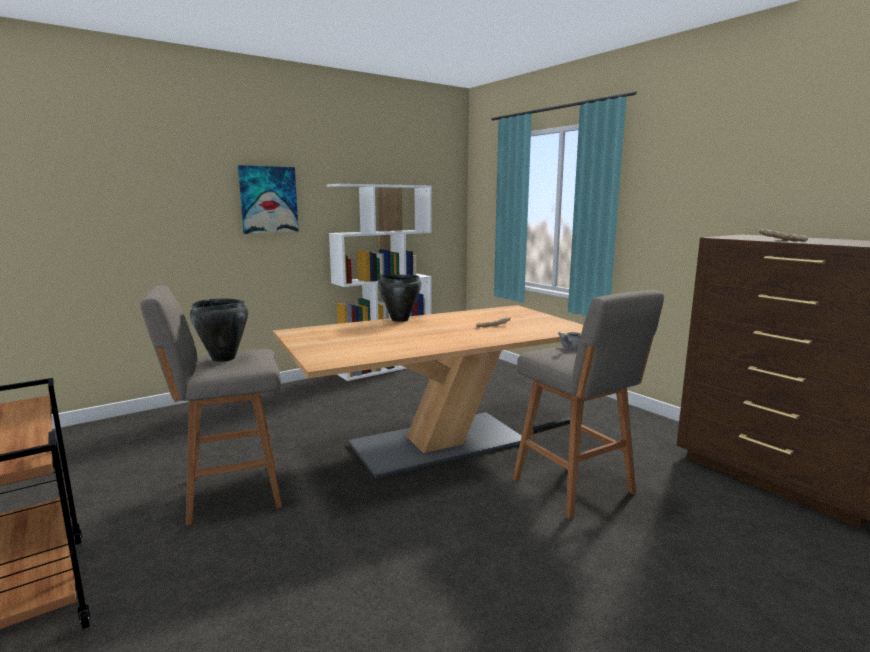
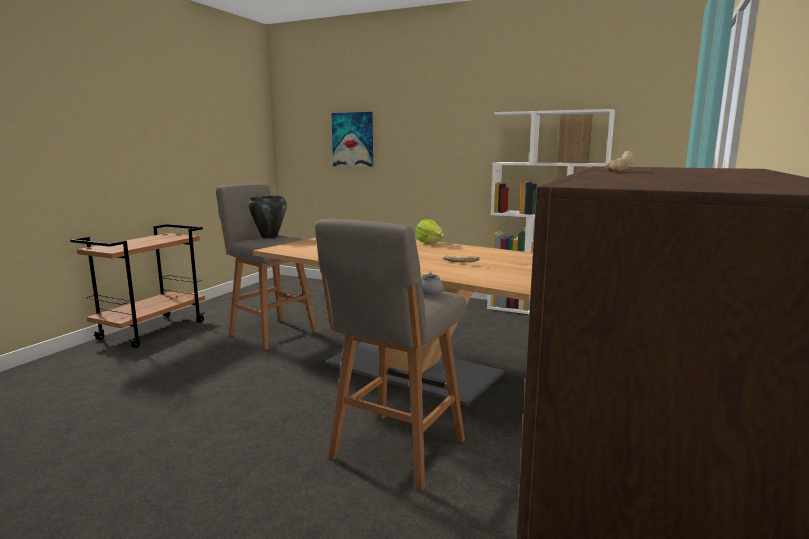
camera: 60 degrees right, 0 degrees up
picture [238,165,299,234] -> picture moved to [331,112,373,167]
black cooking pot [378,274,422,322] -> lettuce [416,219,444,244]

